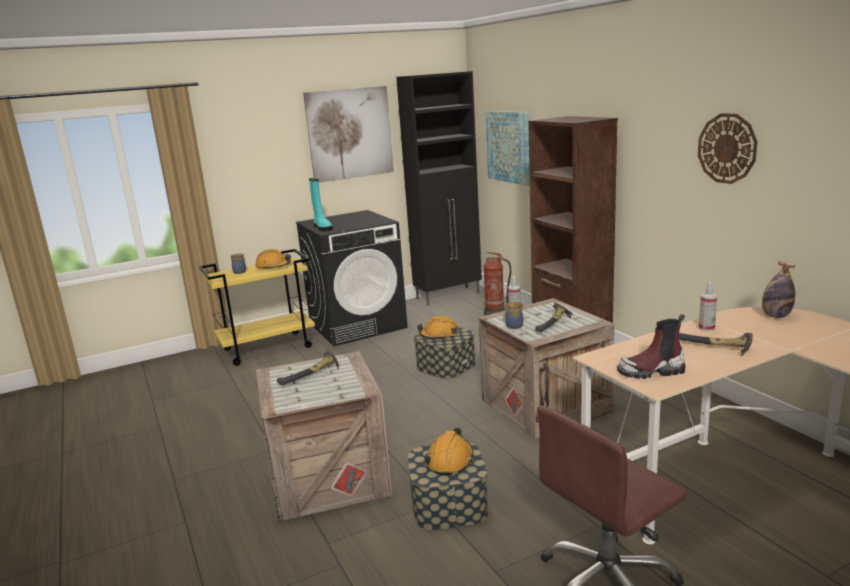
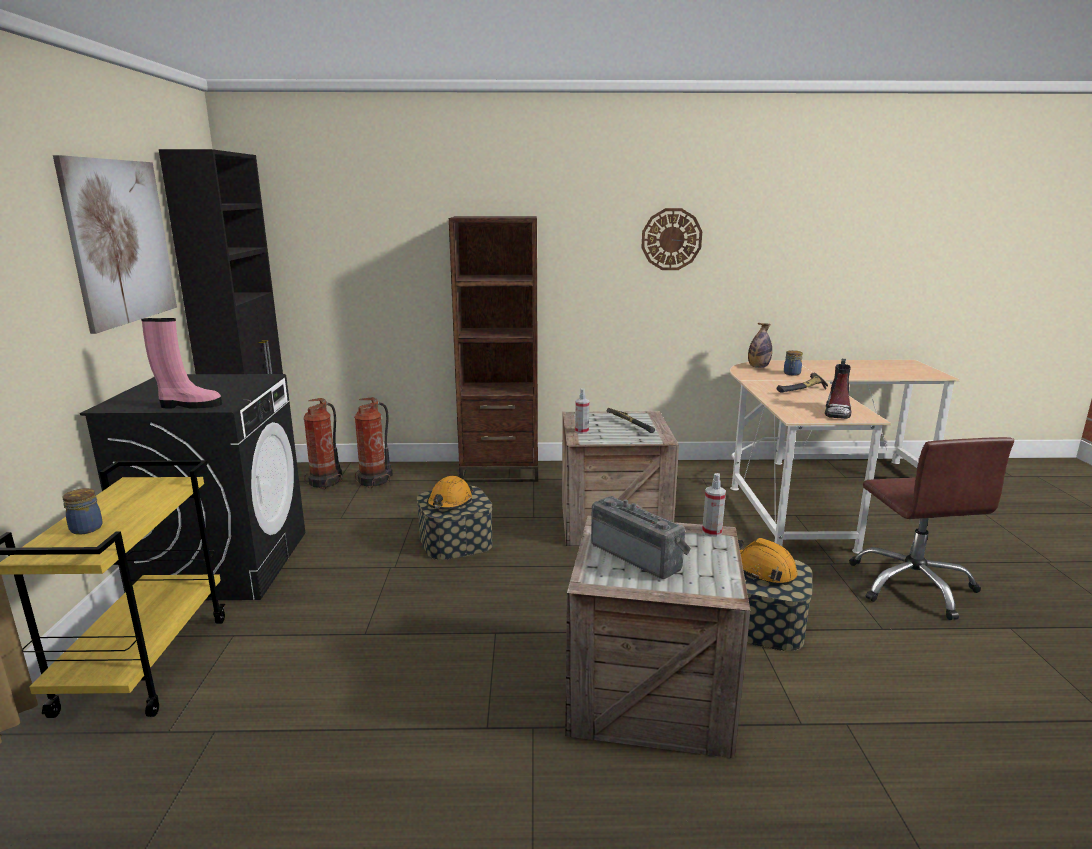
camera: 65 degrees left, 0 degrees up
orange hard hat [255,249,291,270] -> none
hammer [277,350,339,385] -> radio [591,496,691,579]
turquoise boot [309,178,333,231] -> pink boot [141,318,222,409]
picture [485,111,530,186] -> none
jar [504,302,523,329] -> jar moved to [784,350,803,376]
spray bottle [699,282,717,331] -> spray bottle moved to [702,473,726,537]
none -> fire extinguisher [304,398,342,489]

